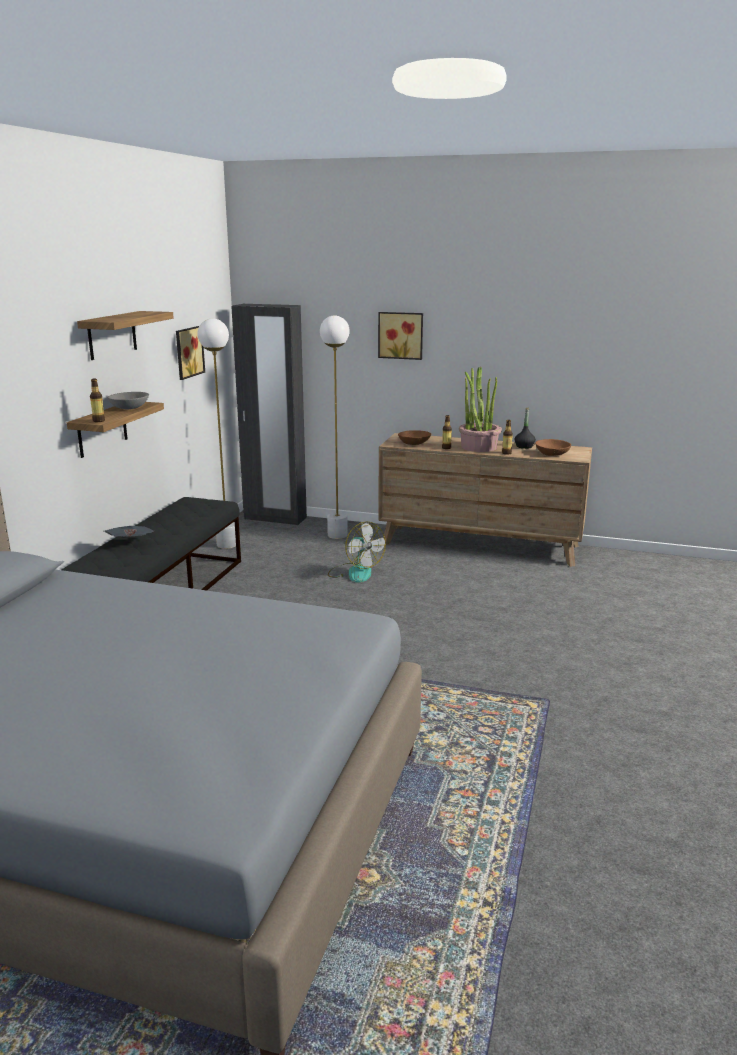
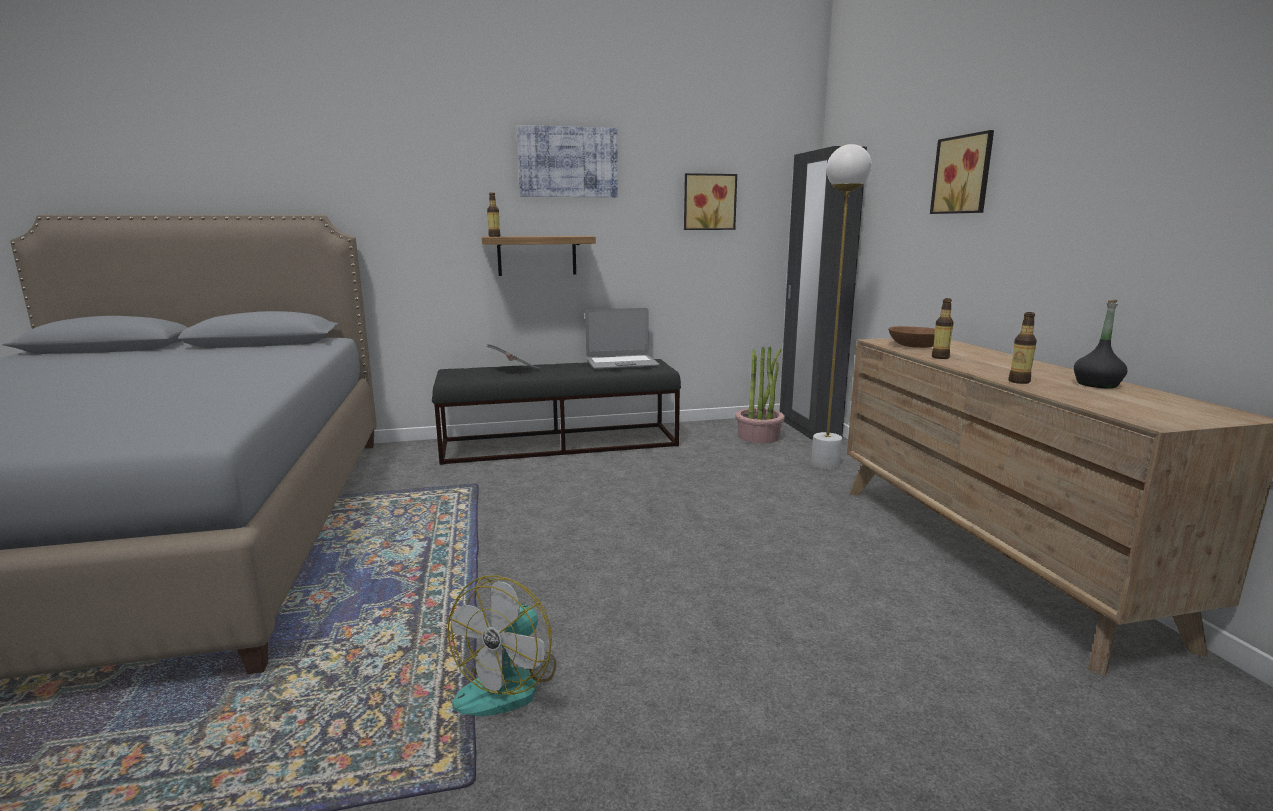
camera: 60 degrees right, 5 degrees down
shelf [77,311,174,360] -> picture [517,125,618,197]
grey bowl [107,392,149,409] -> none
white floor lamp [197,318,236,549] -> none
fan [328,521,386,583] -> fan moved to [447,576,556,716]
potted plant [459,366,502,452] -> potted plant moved to [735,347,785,443]
brown bowl [535,439,571,456] -> none
none -> laptop [585,308,660,369]

